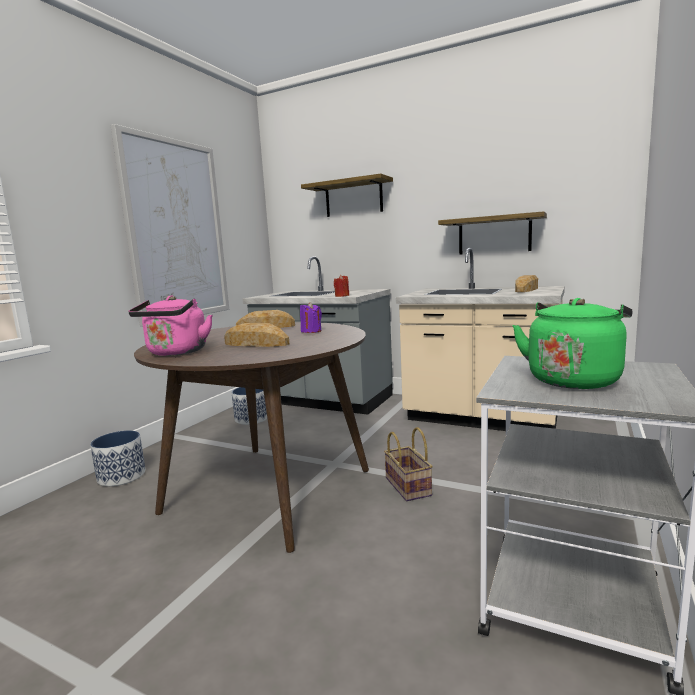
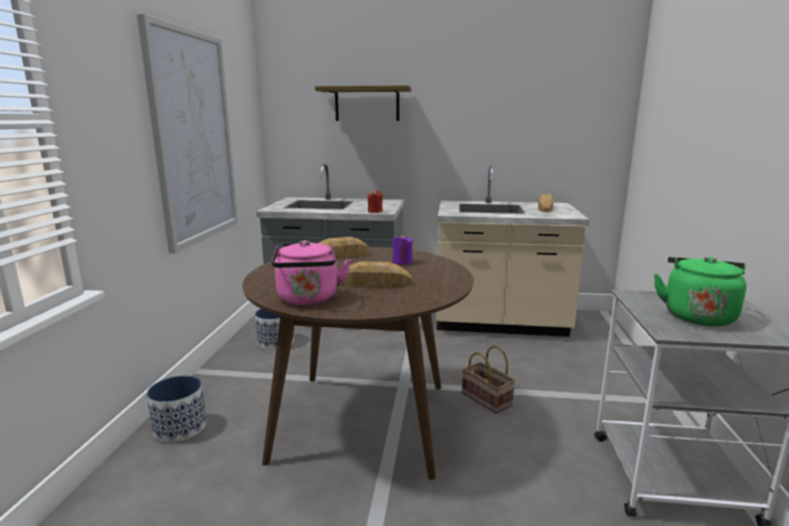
camera: 20 degrees left, 5 degrees up
shelf [438,211,547,255] -> none

